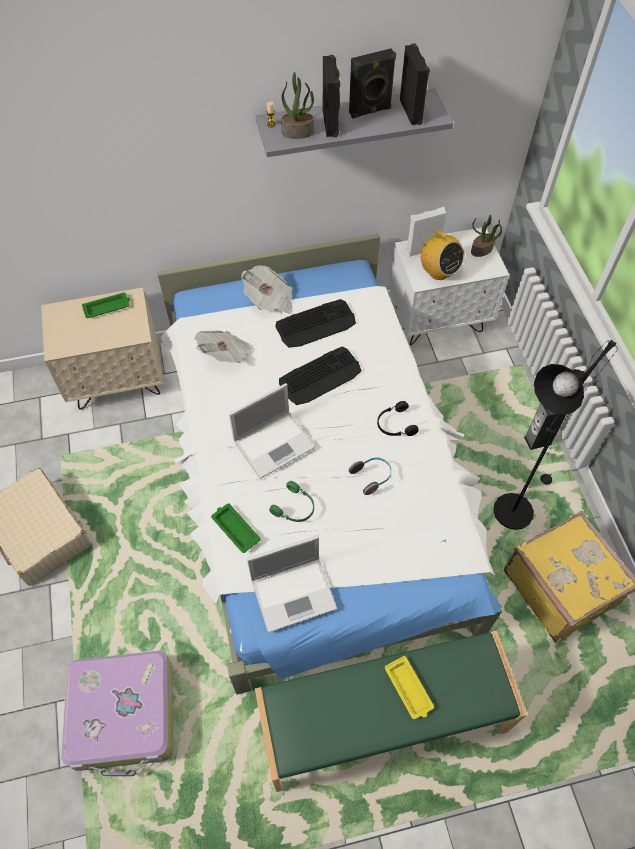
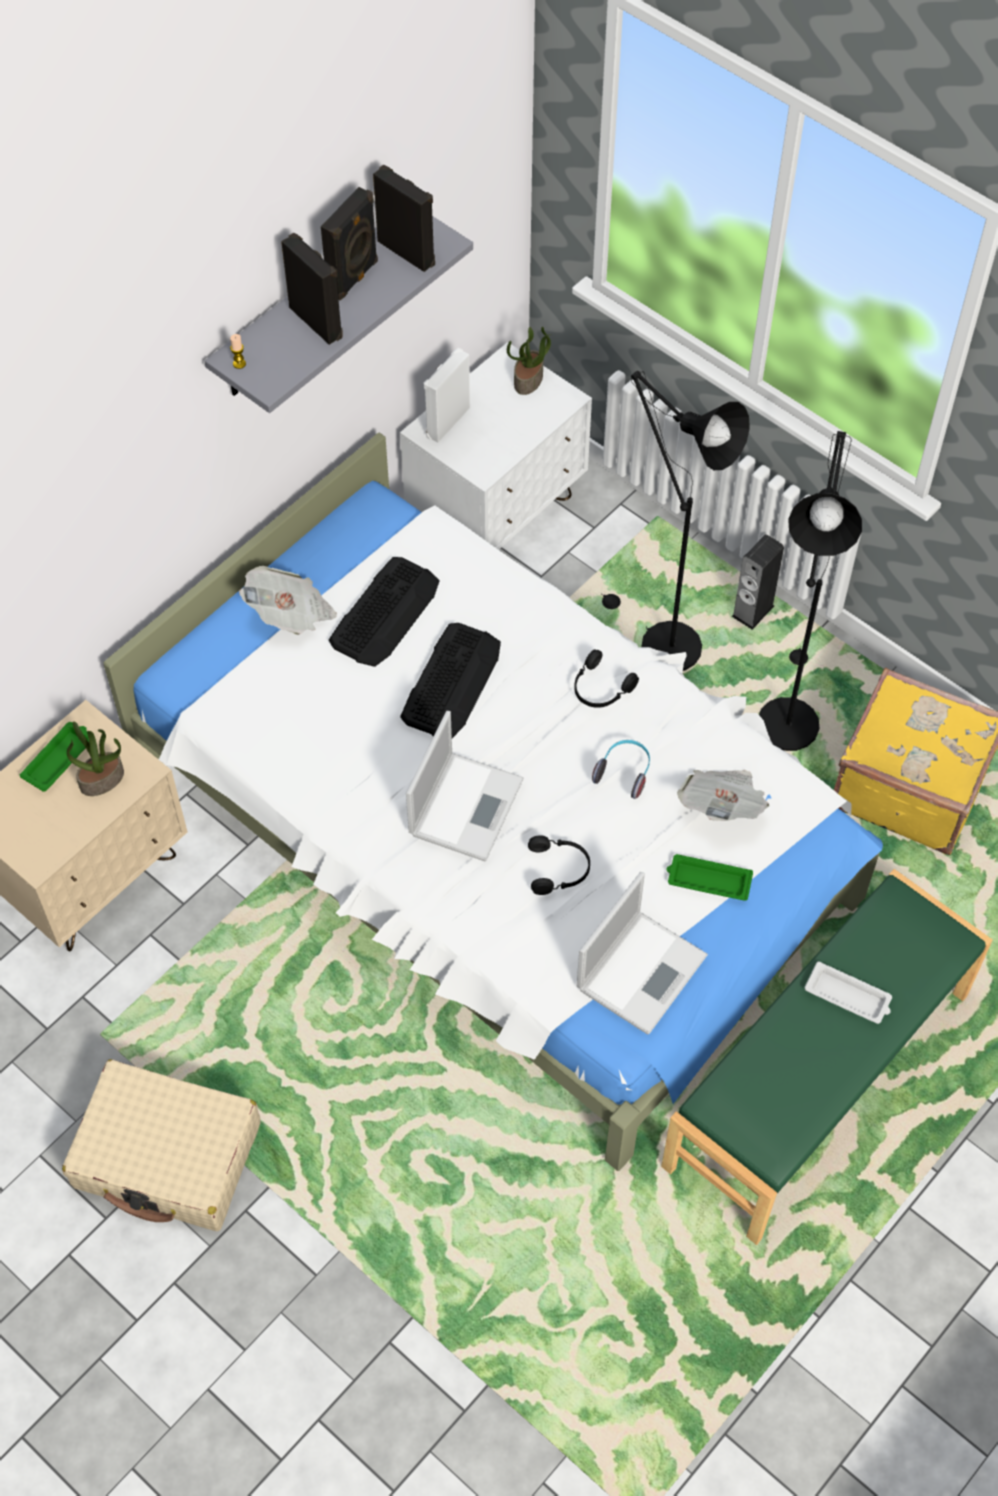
camera: 35 degrees left, 0 degrees up
suitcase [61,651,173,776] -> none
newspaper [195,330,254,363] -> newspaper moved to [677,770,769,821]
green tray [211,503,261,553] -> green tray moved to [667,854,753,901]
green headphones [269,481,314,522] -> black headphones [528,835,590,895]
potted plant [281,72,314,139] -> potted plant moved to [67,721,124,796]
yellow tray [385,656,434,719] -> white tray [805,961,892,1024]
radio [421,230,465,280] -> none
none -> black floor lamp [602,371,750,671]

